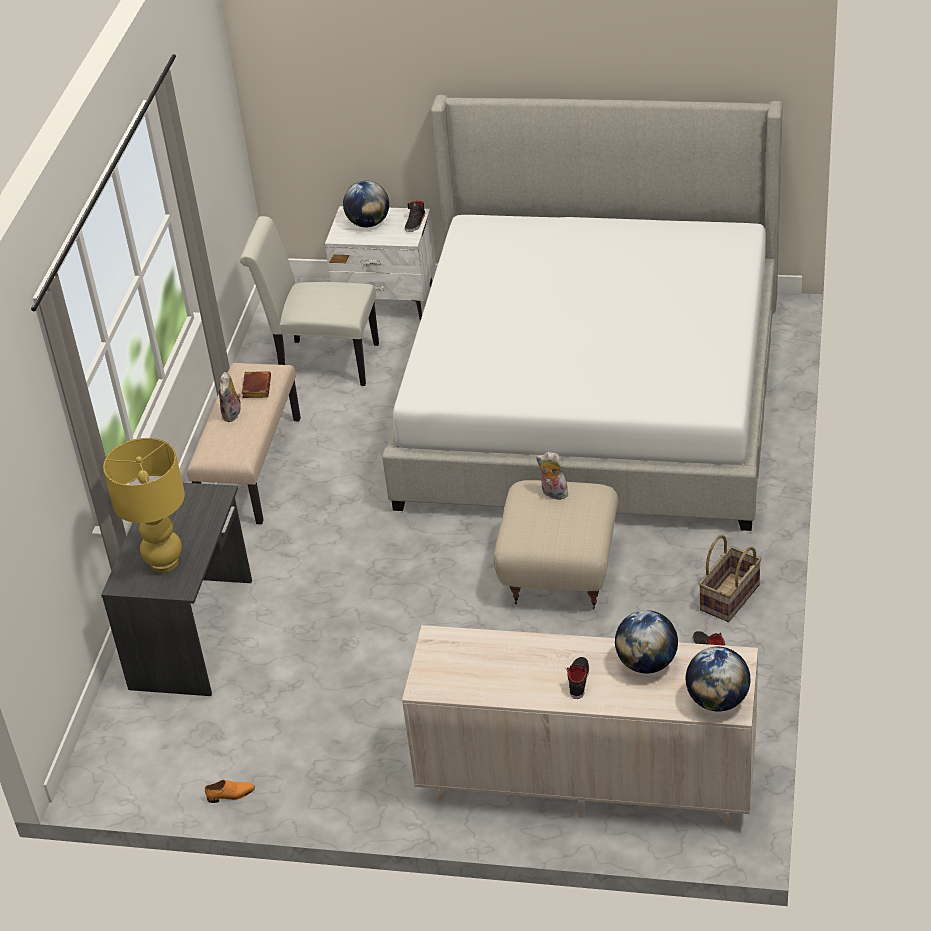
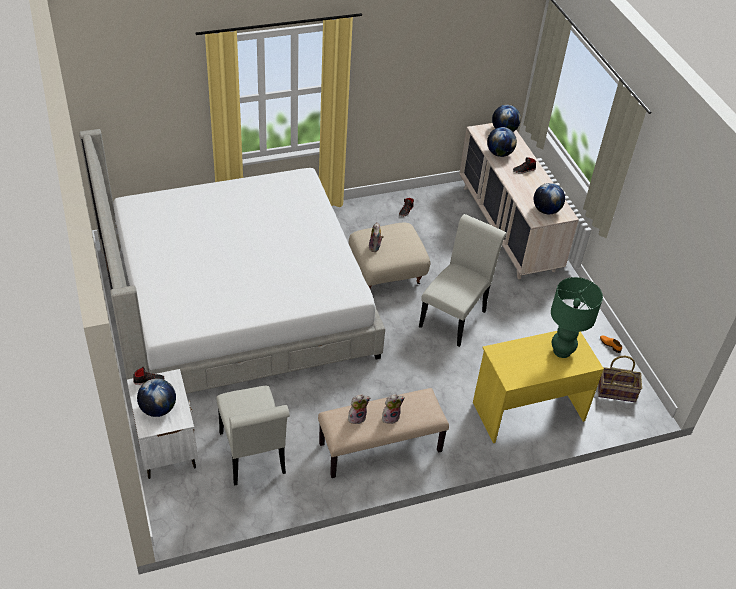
camera: 125 degrees left, 5 degrees up
grey desk [101,481,252,696] -> yellow desk [473,331,604,443]
yellow table lamp [103,438,185,573] -> green table lamp [551,277,603,358]
brown book [242,371,271,398] -> plush toy [348,394,371,424]
basket [699,535,761,622] -> basket moved to [598,356,642,402]
none -> white chair [419,214,507,347]
none -> globe [534,183,565,214]

